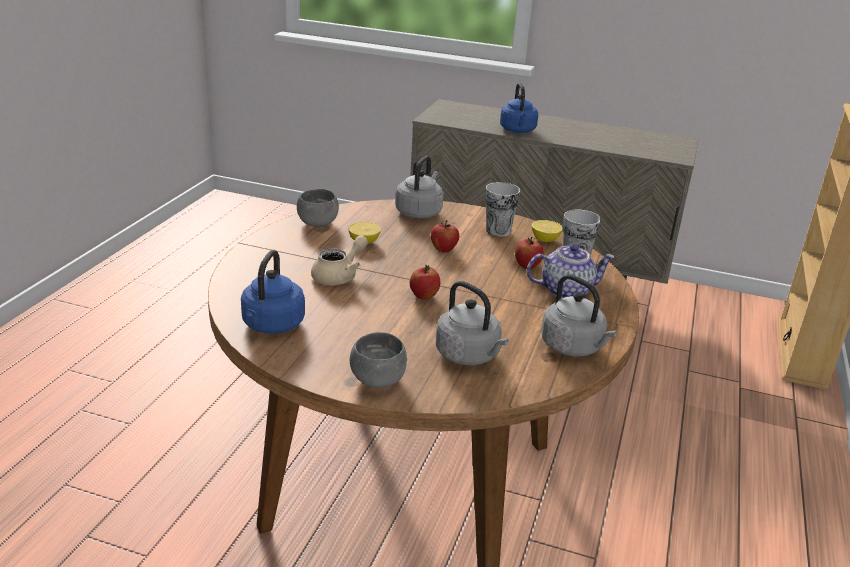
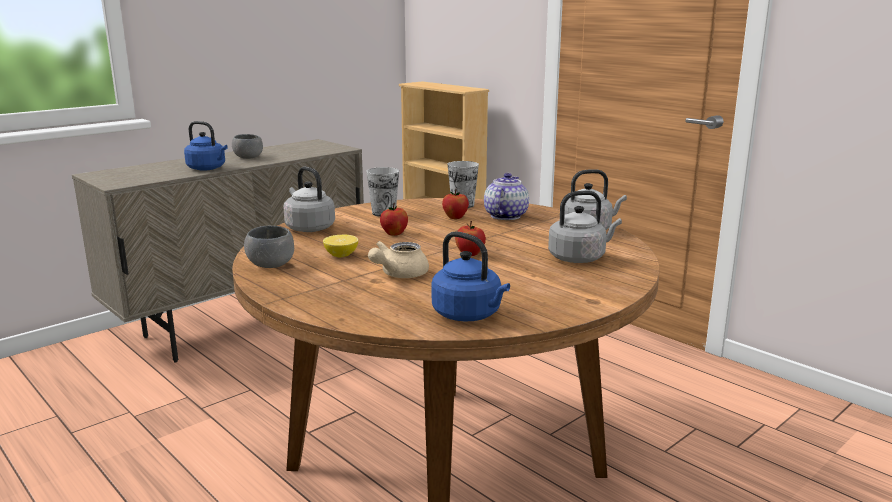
camera: 60 degrees left, 10 degrees down
beige teapot [311,235,368,285] -> beige teapot turned 120 degrees counterclockwise [368,241,429,278]
grey bowl [350,332,407,388] -> grey bowl moved to [232,134,263,159]
lemon [532,220,563,242] -> none

